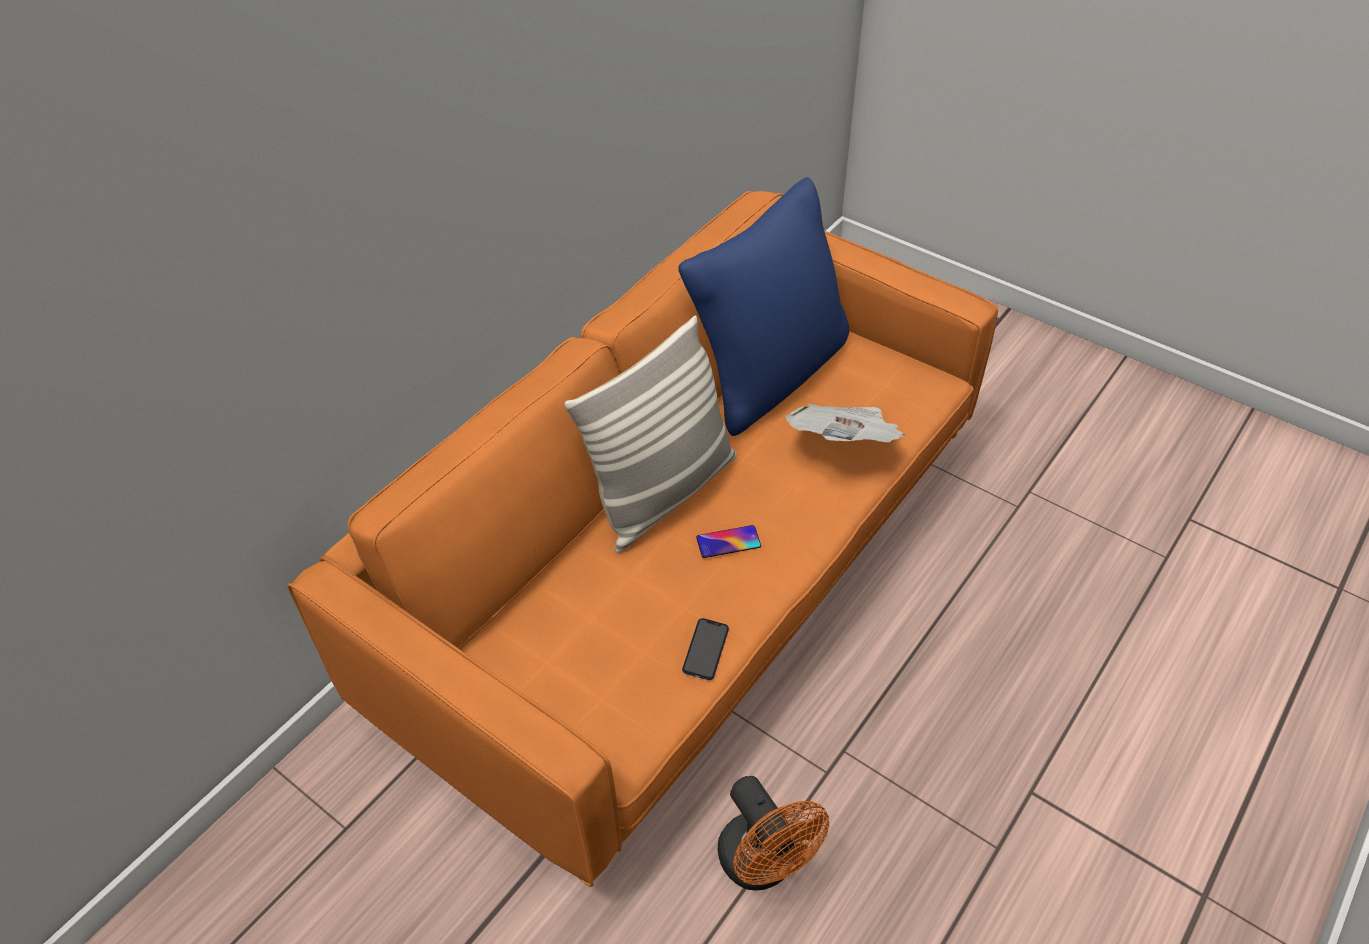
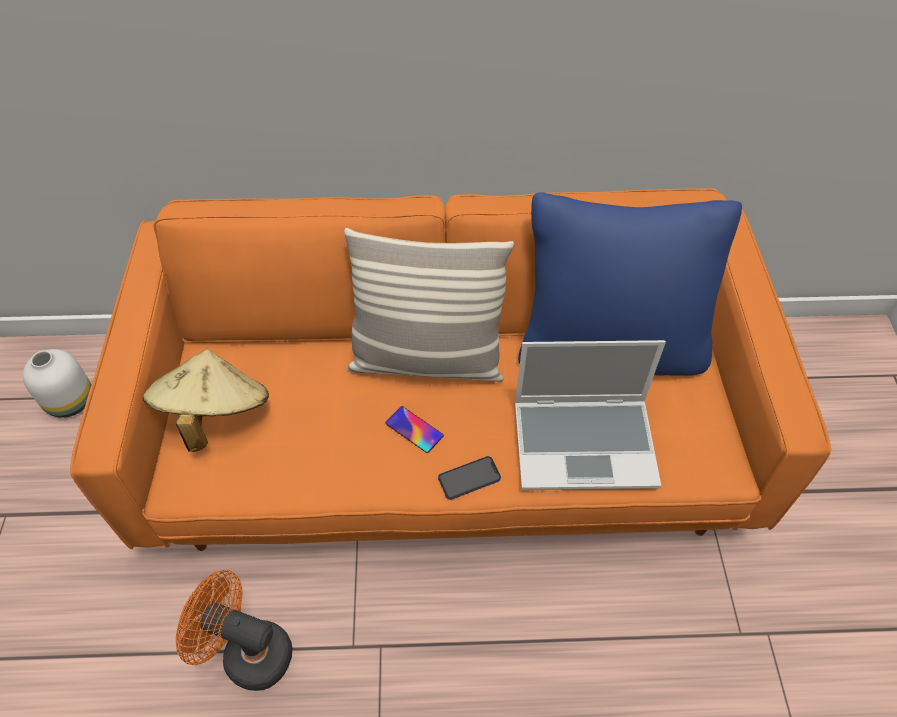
camera: 50 degrees right, 5 degrees up
phone [682,618,729,680] -> phone moved to [438,456,501,500]
orange fan [718,776,829,890] -> orange fan turned 90 degrees clockwise [176,570,292,691]
newspaper [786,404,905,442] -> laptop [515,340,666,490]
none -> white vase [23,349,91,418]
none -> beige hat [143,349,269,452]

